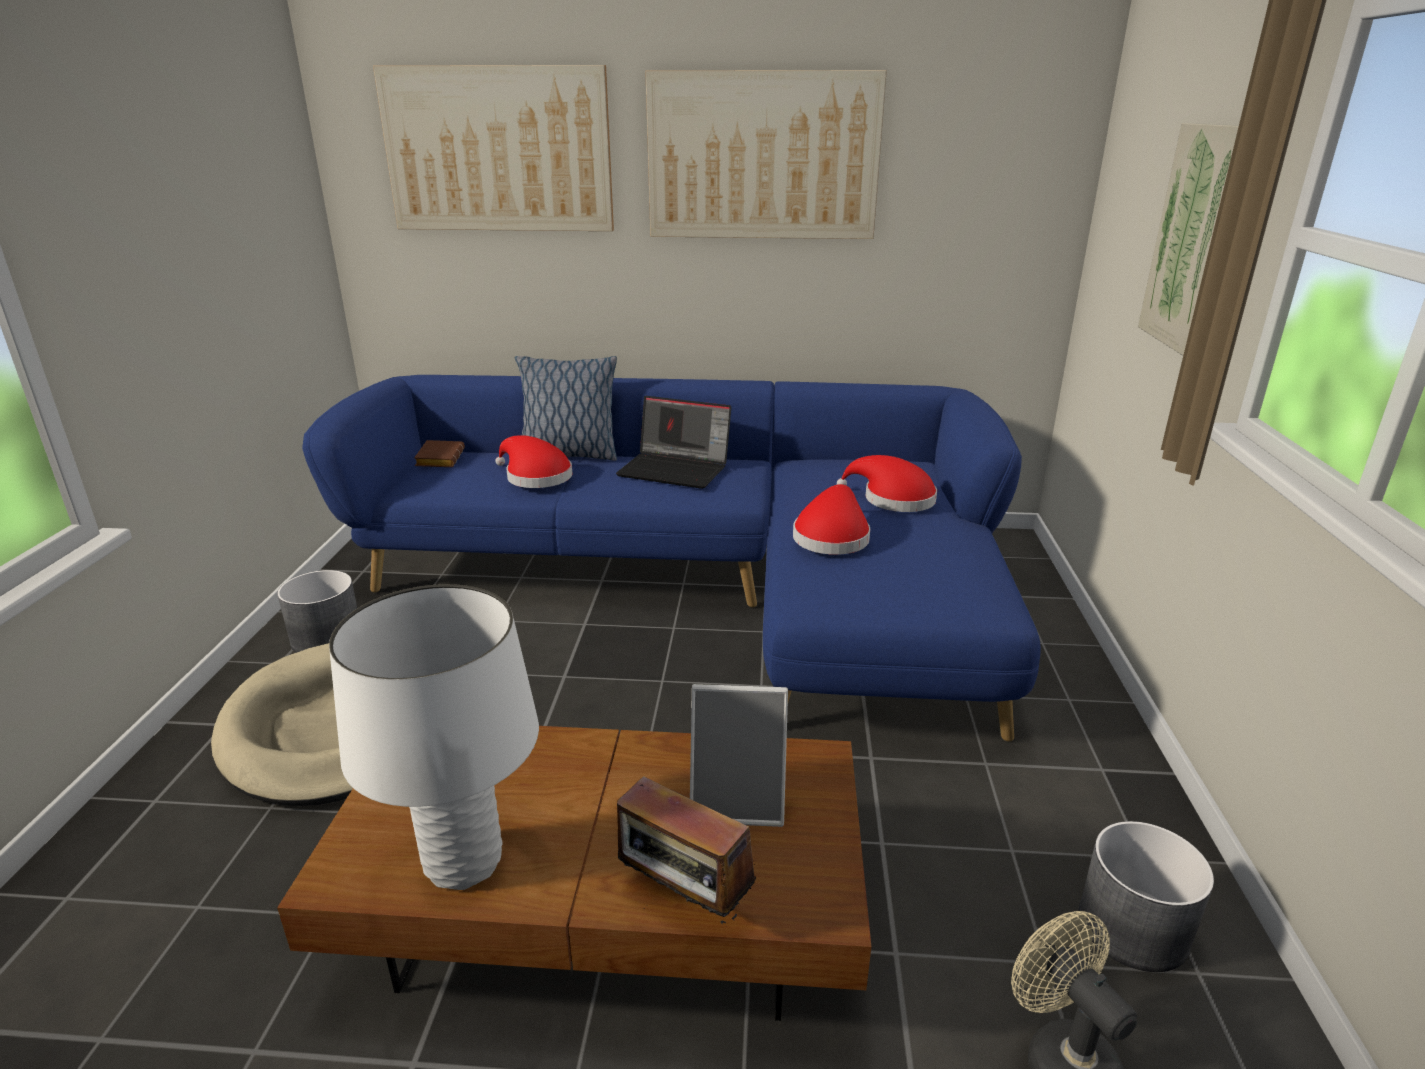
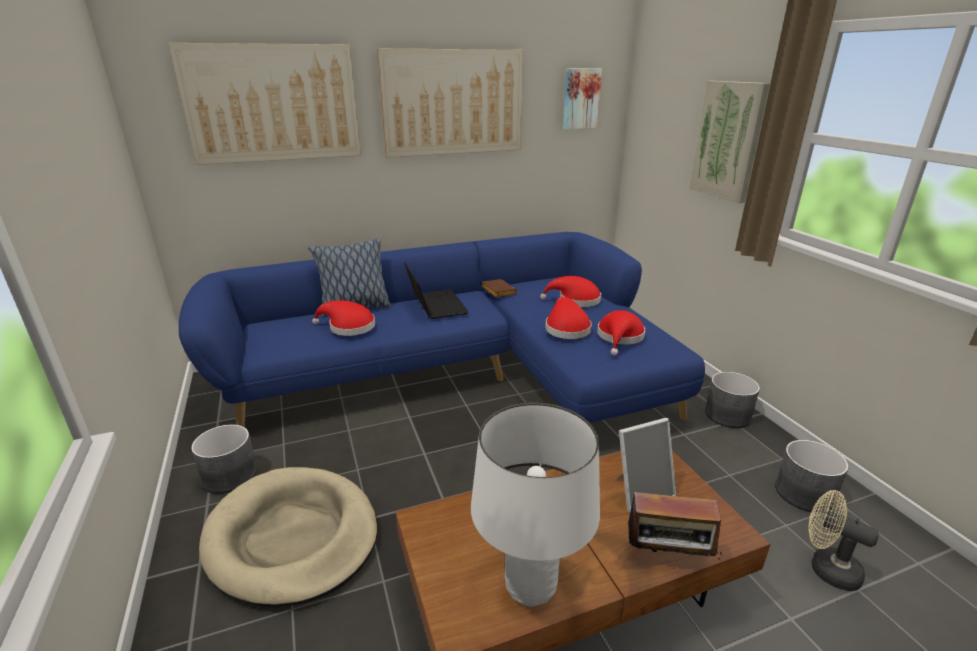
camera: 25 degrees left, 0 degrees up
brown book [414,440,465,467] -> brown book moved to [481,279,517,297]
laptop [616,396,732,489] -> laptop turned 105 degrees counterclockwise [404,262,469,319]
none -> picture [563,68,602,129]
none -> red hat [597,310,645,355]
none -> grey planter [705,372,760,428]

